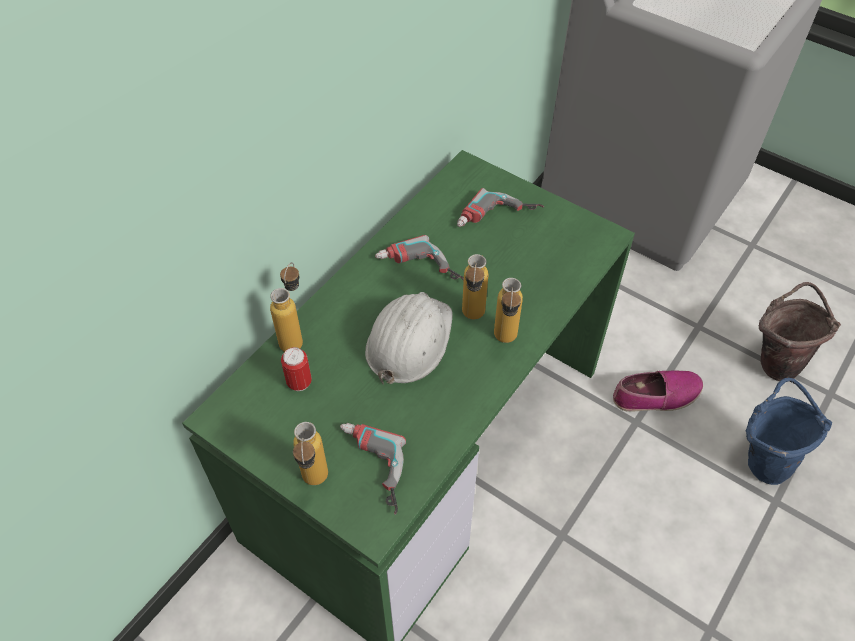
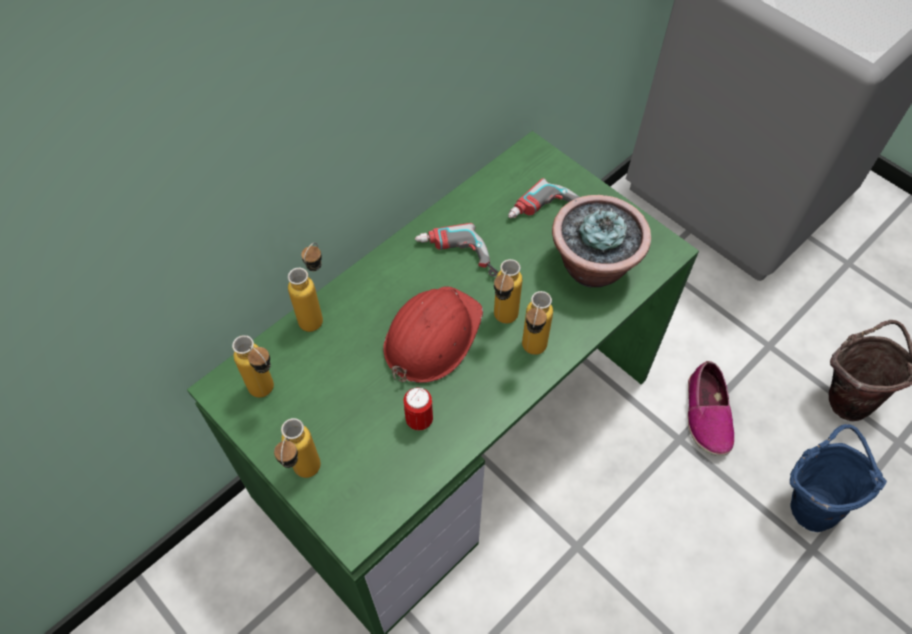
camera: 10 degrees right, 5 degrees up
can [281,347,312,391] -> can moved to [403,387,433,430]
power drill [340,423,406,515] -> none
white hard hat [365,292,453,384] -> red hard hat [383,286,483,383]
shoe [613,370,703,412] -> shoe turned 90 degrees clockwise [688,361,734,456]
none -> bottle [232,335,274,398]
none -> potted plant [552,195,651,288]

